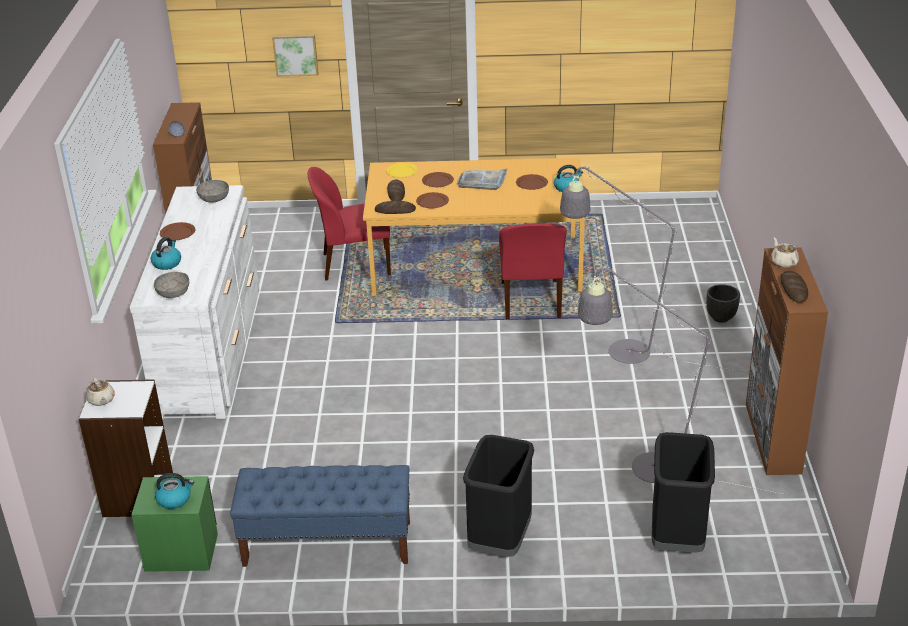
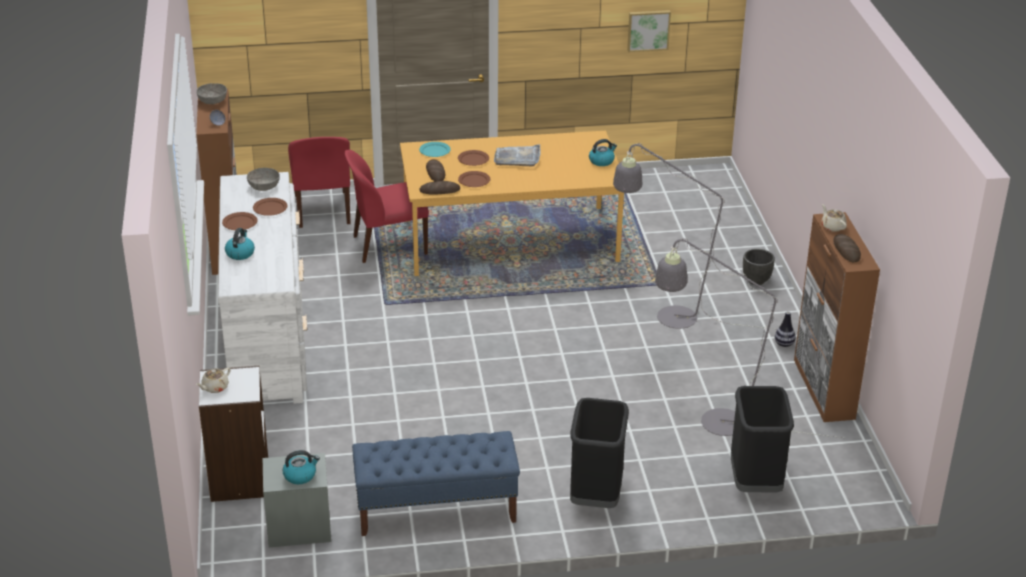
camera: 10 degrees left, 0 degrees up
beige teapot [86,378,115,406] -> beige teapot turned 75 degrees clockwise [196,368,231,393]
green nightstand [131,476,218,572] -> grey nightstand [263,453,331,547]
grey bowl [154,272,189,298] -> grey bowl moved to [197,83,227,104]
picture [272,34,319,77] -> picture moved to [627,10,671,52]
yellow plate [386,163,418,178] -> turquoise plate [419,142,451,157]
red chair [499,224,567,320] -> red chair moved to [288,137,351,228]
brown plate [516,174,548,190] -> brown plate moved to [253,198,288,216]
none -> vase [775,311,796,347]

